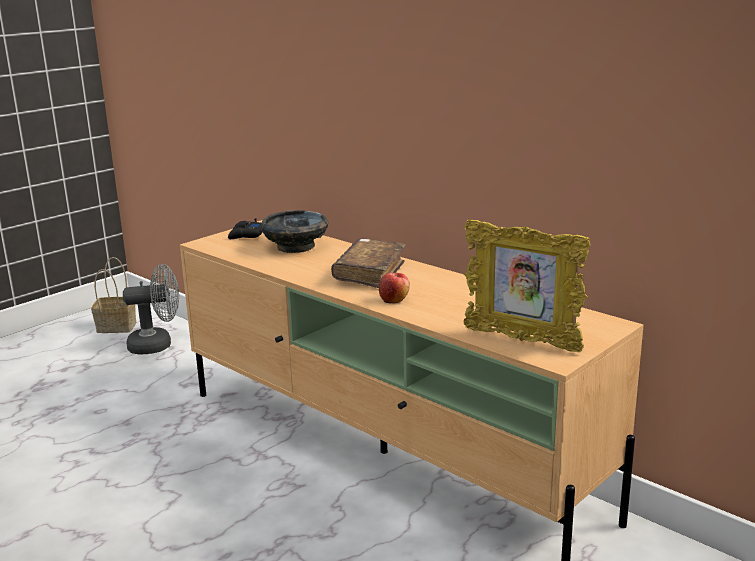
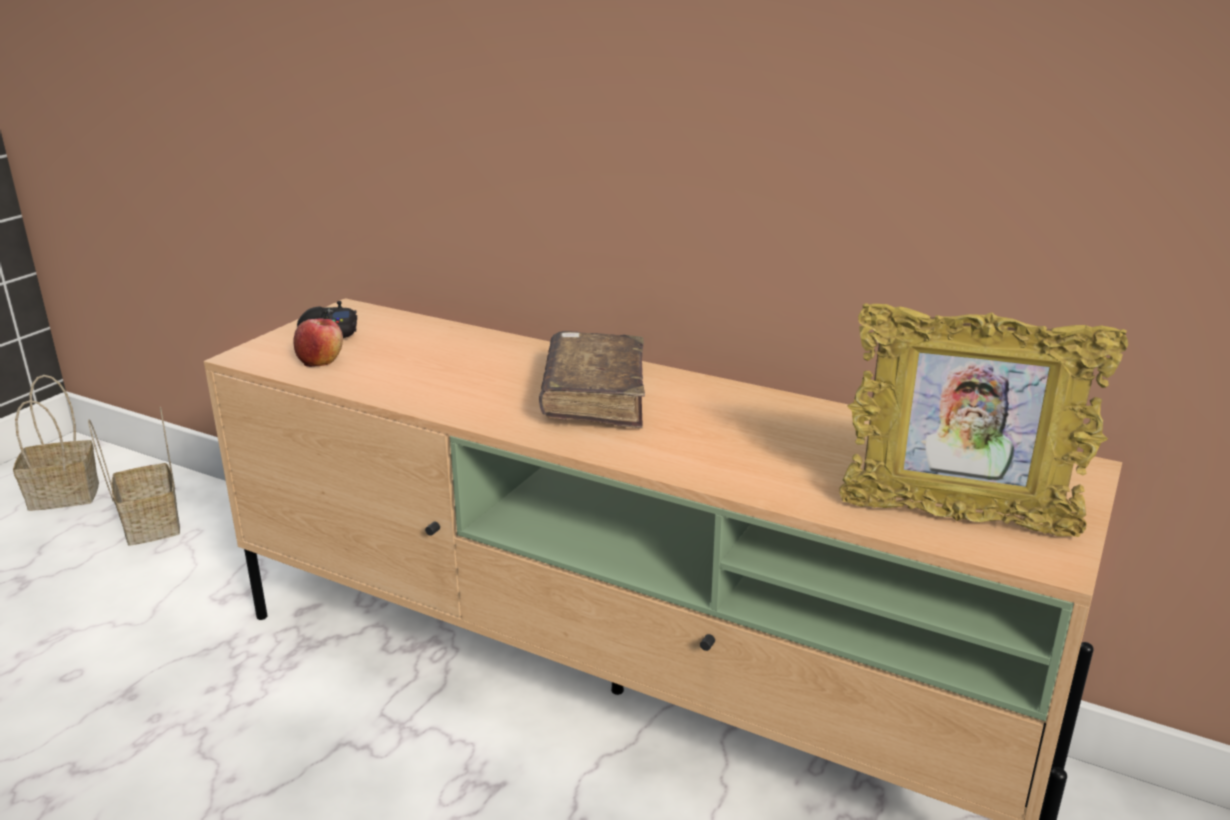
camera: 15 degrees left, 5 degrees up
grey fan [123,264,179,355] -> basket [88,407,180,546]
black bowl [261,210,328,253] -> none
apple [379,273,410,303] -> apple moved to [293,319,343,367]

